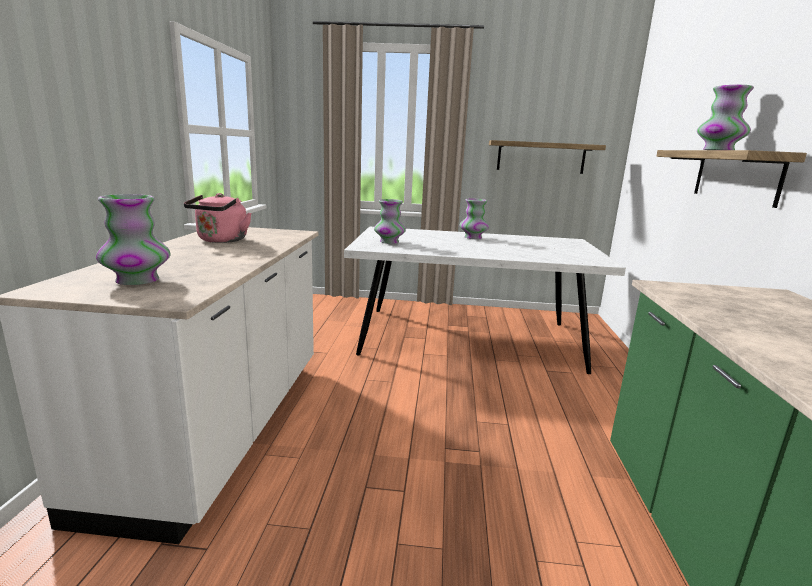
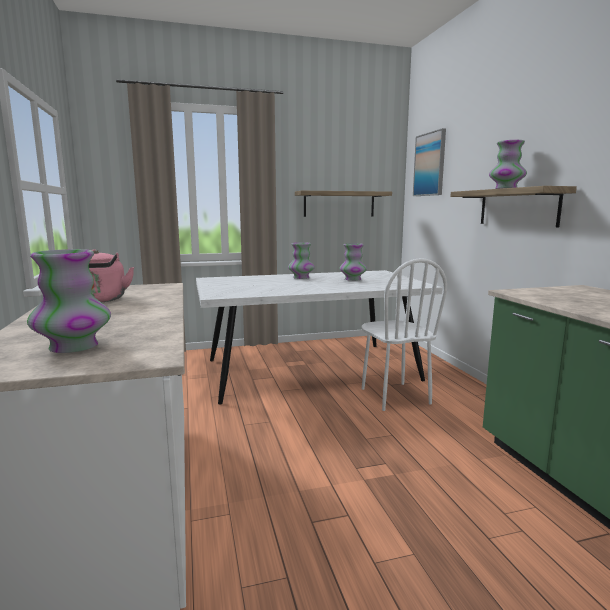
camera: 20 degrees left, 5 degrees down
vase [374,199,406,244] -> vase moved to [339,243,367,281]
none -> white chair [361,258,447,411]
none -> picture [413,128,446,196]

